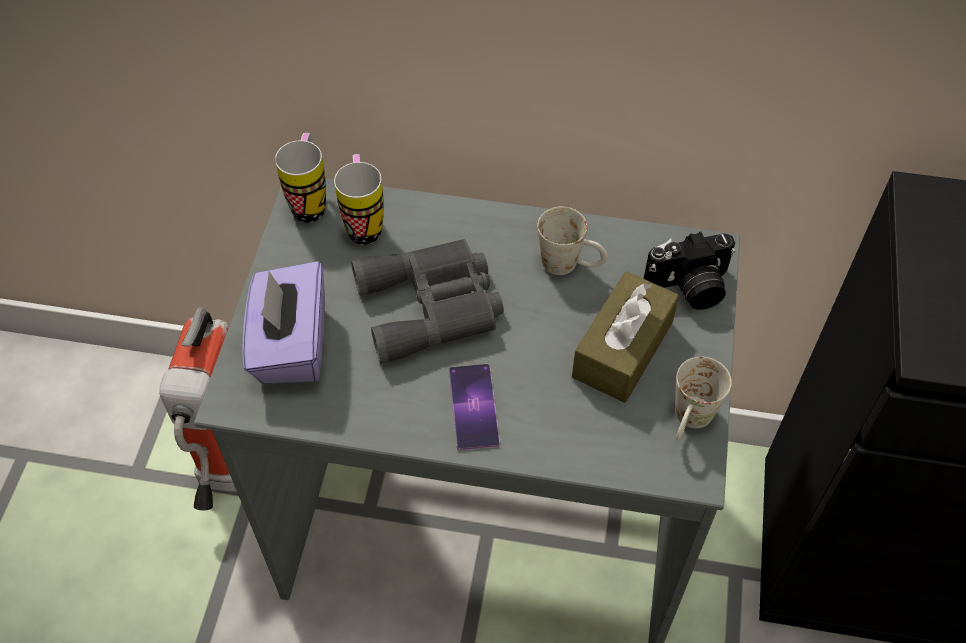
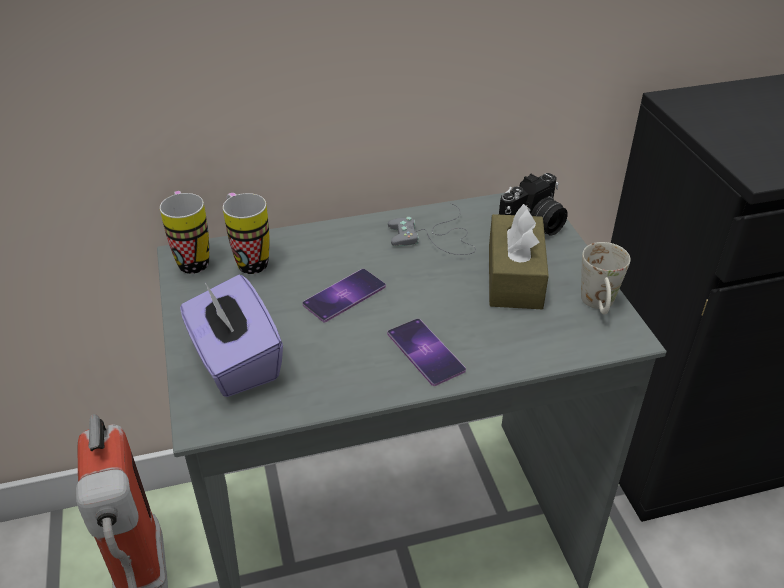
camera: 25 degrees left, 15 degrees down
grey binoculars [351,239,504,364] -> phone [302,269,386,322]
white mug [537,207,608,275] -> grey game controller [388,203,476,255]

